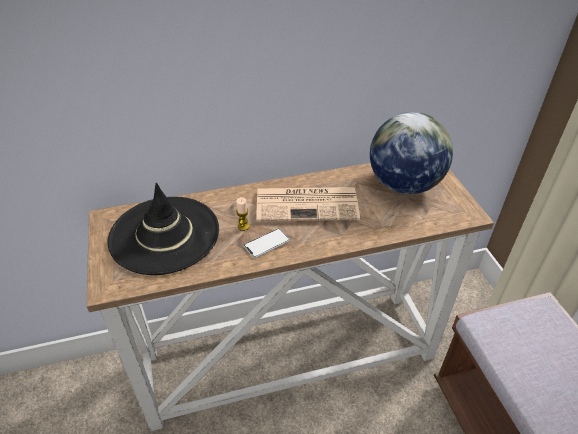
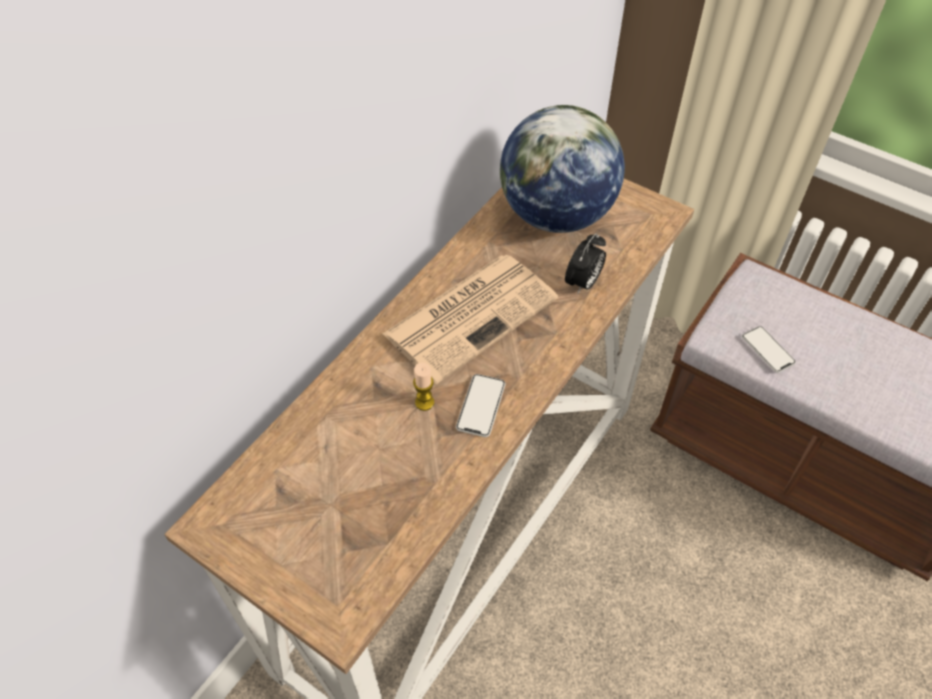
camera: 40 degrees left, 10 degrees up
black hat [108,183,219,275] -> none
none -> alarm clock [565,234,606,294]
none -> phone [742,326,796,373]

